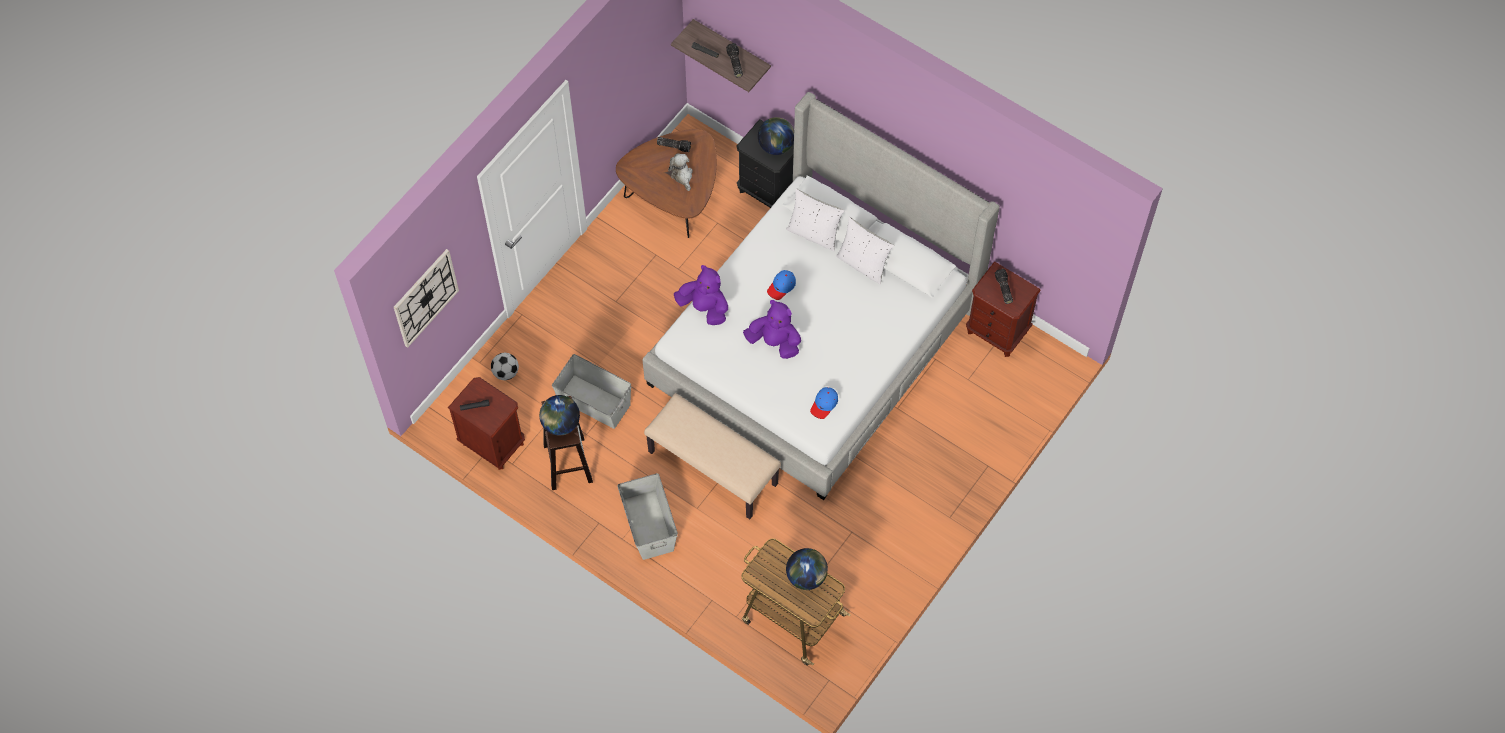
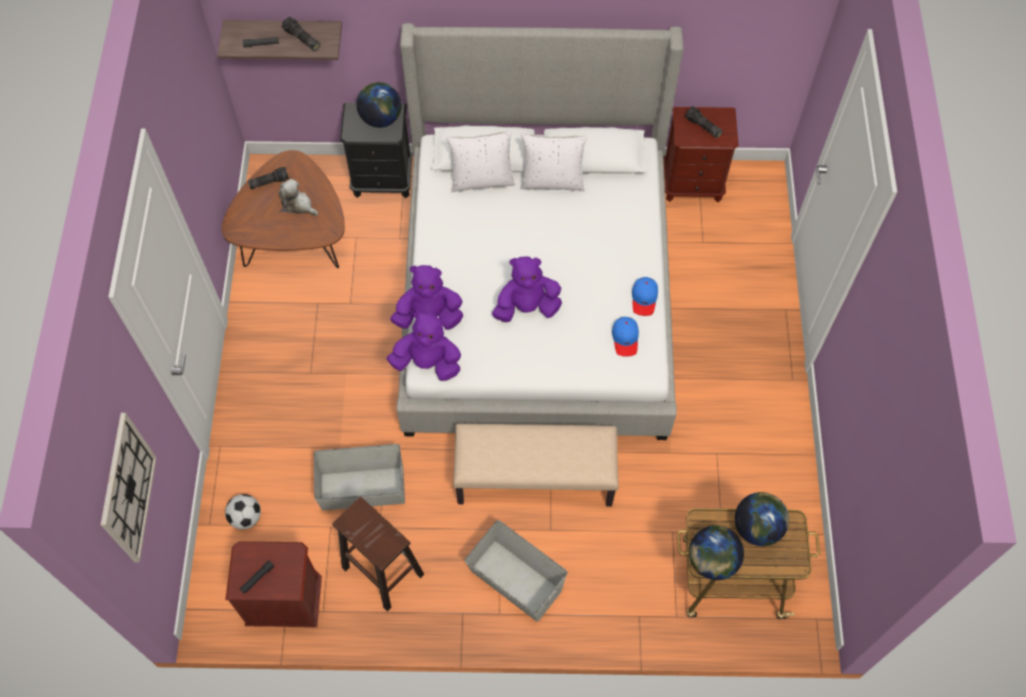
camera: 35 degrees left, 0 degrees up
globe [539,395,580,435] -> globe moved to [689,525,744,580]
blue cap [767,270,796,300] -> blue cap moved to [632,277,658,316]
none -> purple plush toy [387,311,461,381]

